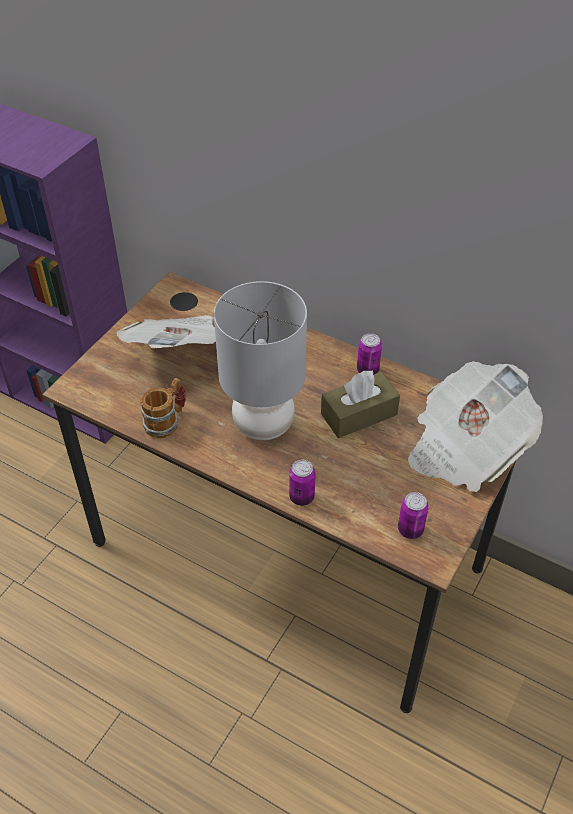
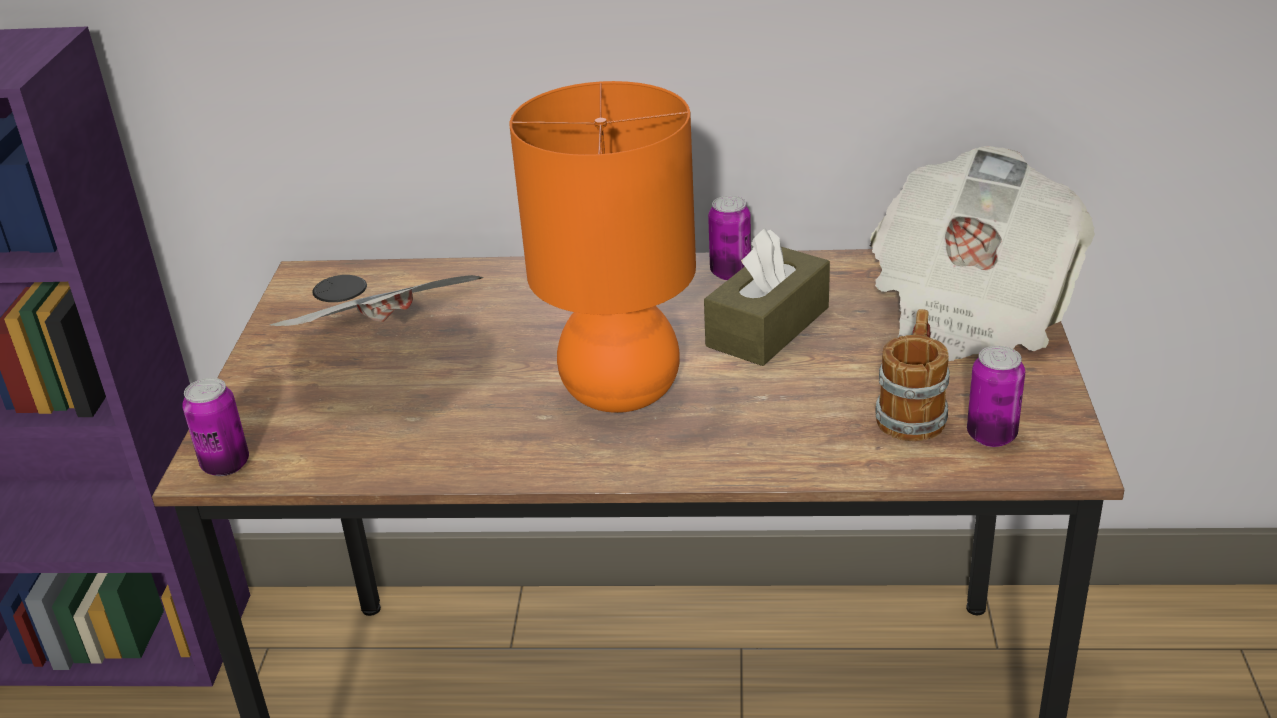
camera: 25 degrees left, 15 degrees down
mug [140,378,186,438] -> mug moved to [875,309,950,441]
grey table lamp [214,281,307,440] -> orange table lamp [509,81,696,413]
can [289,460,316,506] -> can moved to [182,378,249,476]

